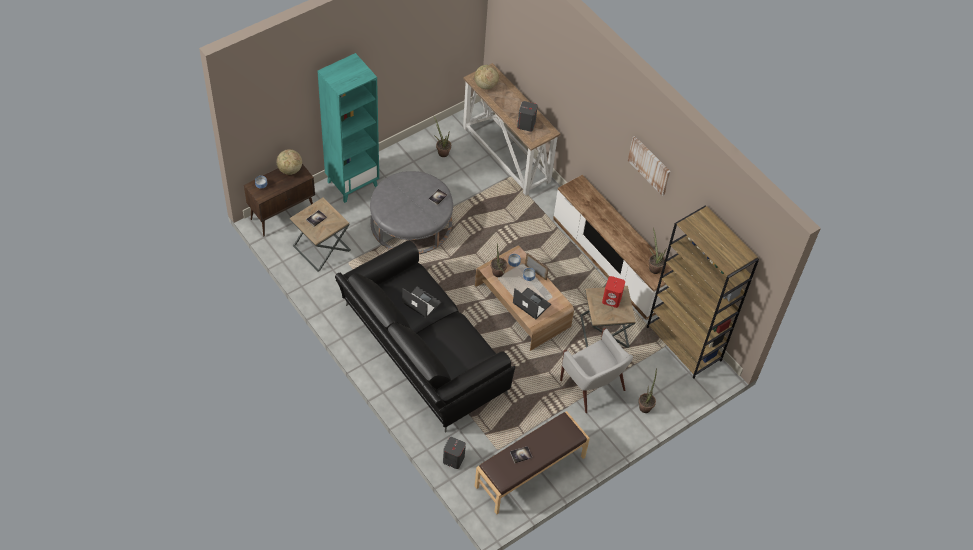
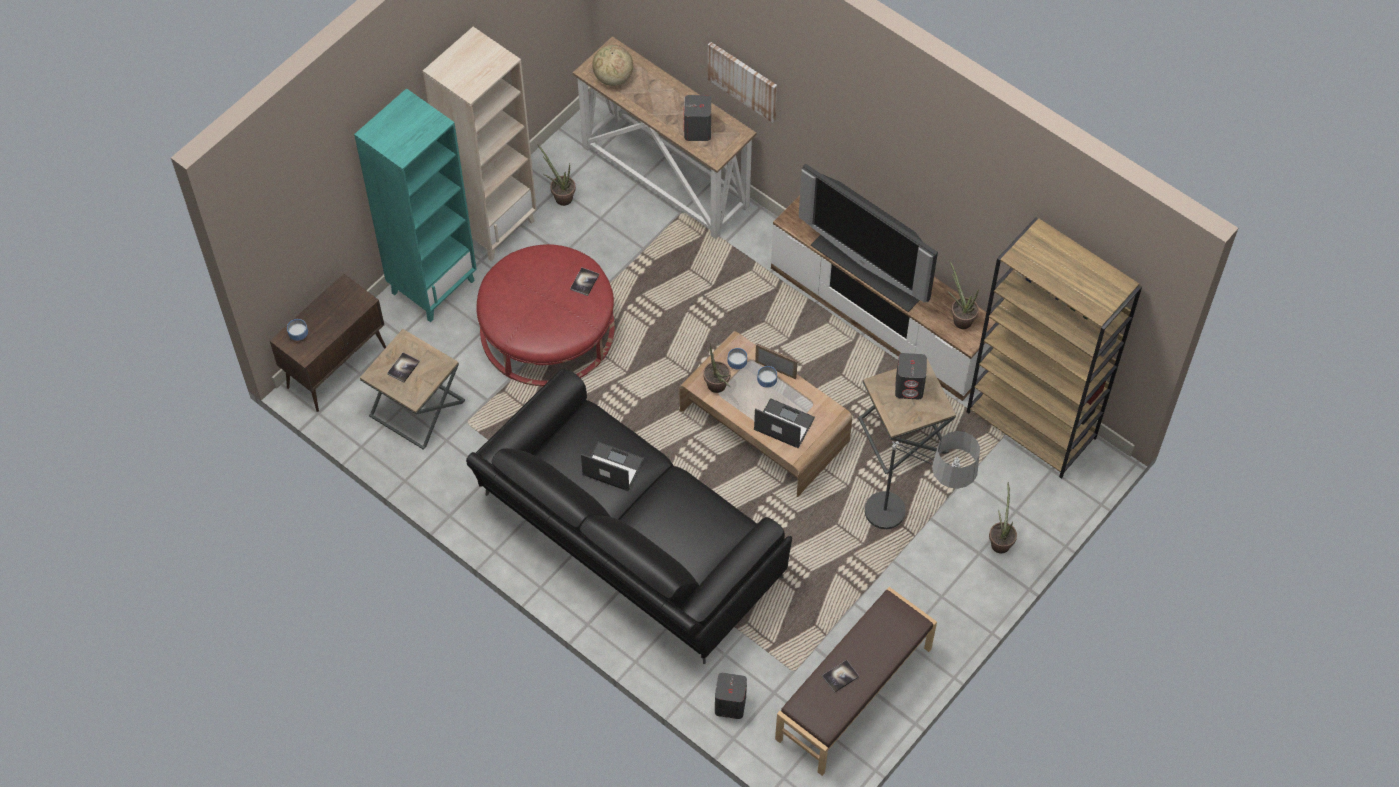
camera: 10 degrees left, 5 degrees up
globe [277,149,302,175] -> none
grey ottoman [370,171,453,254] -> red ottoman [476,244,615,386]
white armchair [560,328,633,413] -> floor lamp [865,431,980,529]
red speaker [602,276,625,308] -> grey speaker [895,353,927,400]
picture [628,136,671,196] -> picture moved to [708,42,777,123]
none -> beige bookcase [423,27,537,261]
none -> television [799,164,938,312]

